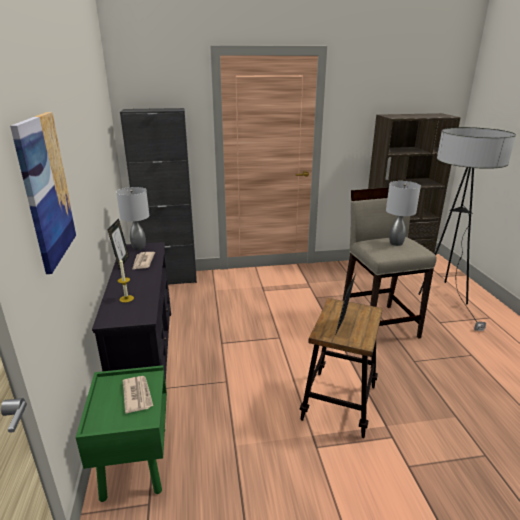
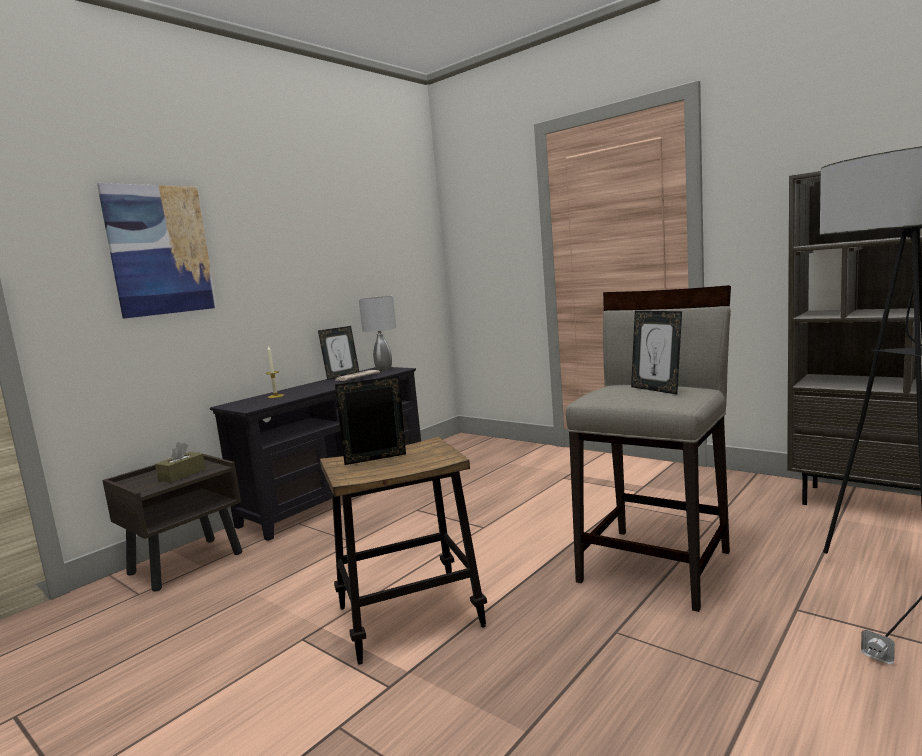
camera: 50 degrees right, 15 degrees down
green nightstand [76,365,167,502] -> brown nightstand [102,452,242,592]
black cabinet [120,108,197,285] -> none
newspaper [123,376,153,414] -> brown tissue box [155,442,206,483]
grey table lamp [386,181,421,246] -> picture frame [631,311,682,394]

